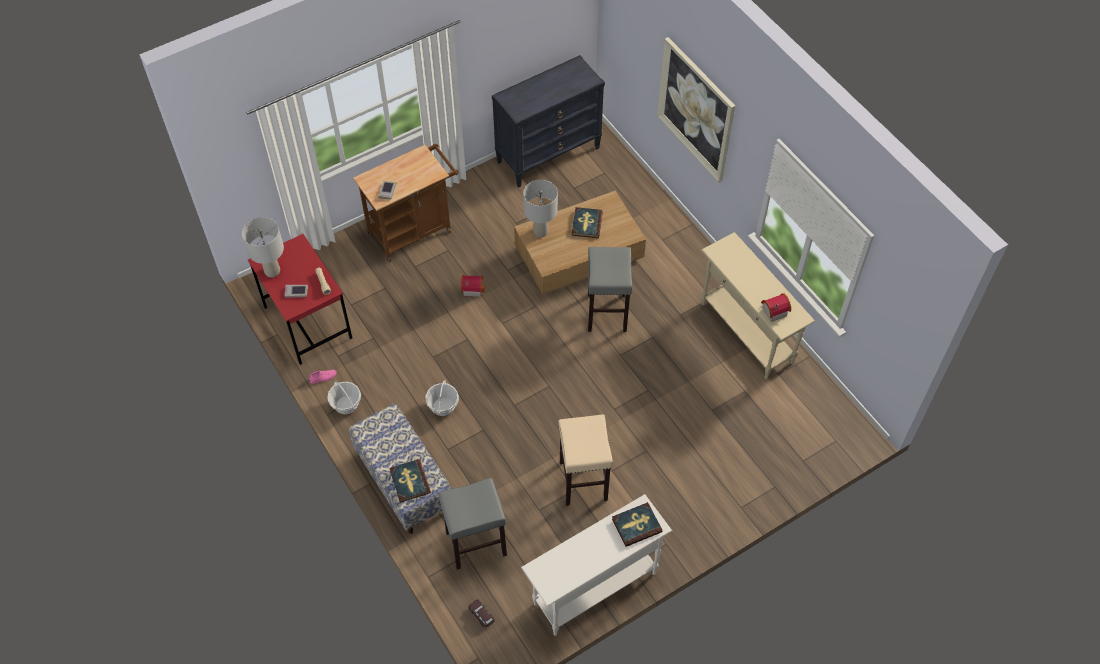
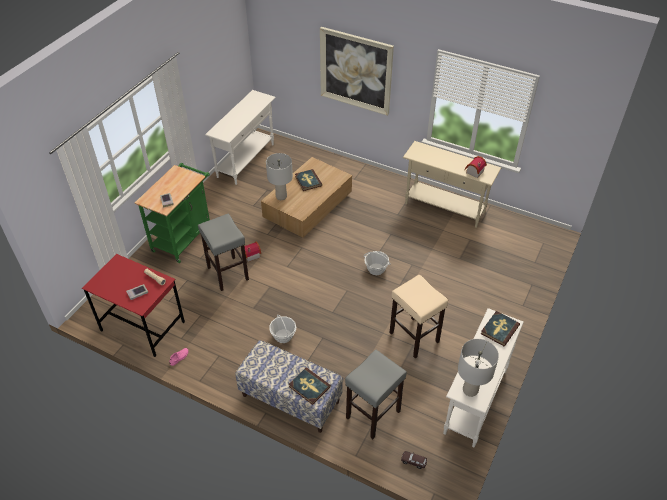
camera: 30 degrees left, 10 degrees down
grey table lamp [242,217,284,278] -> grey table lamp moved to [458,339,499,397]
basket [328,381,361,415] -> basket moved to [364,251,391,275]
brown cart [353,144,459,262] -> green cart [135,163,210,263]
black dresser [492,55,605,188] -> white console table [205,90,276,185]
grey stool [588,247,632,332] -> grey stool moved to [198,214,249,291]

